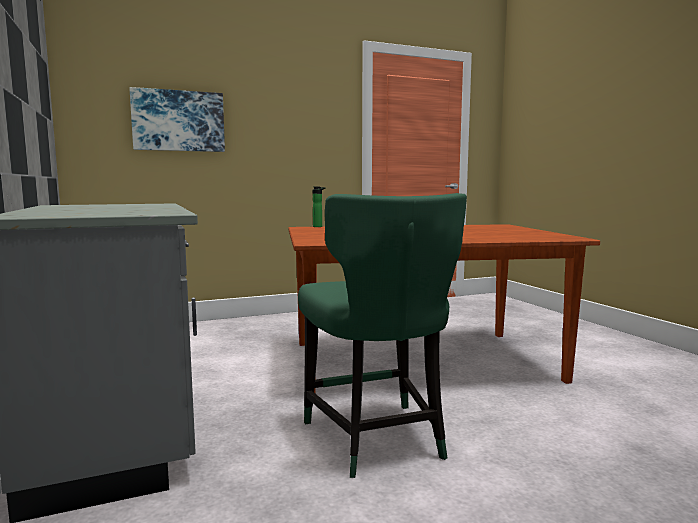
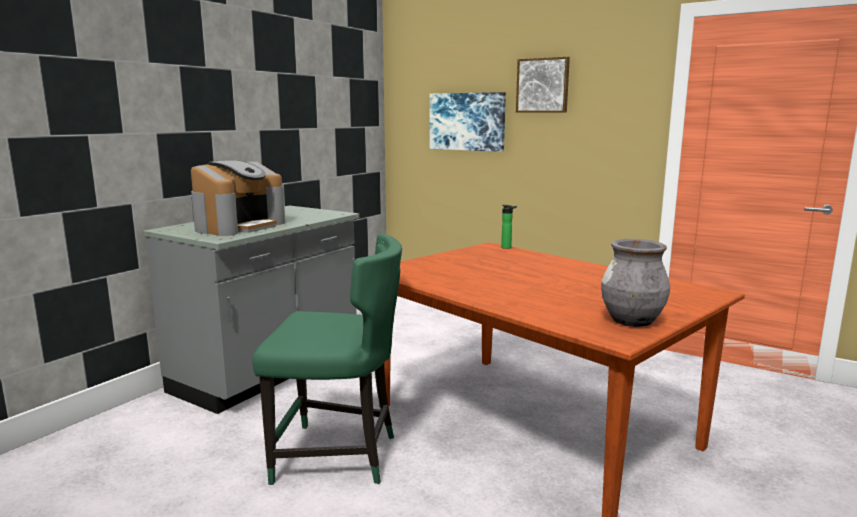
camera: 55 degrees right, 5 degrees up
green chair [298,193,467,478] -> green chair turned 120 degrees counterclockwise [252,234,402,485]
none -> coffee machine [191,160,285,236]
none -> picture [516,57,570,113]
none -> grey vase [601,239,670,327]

